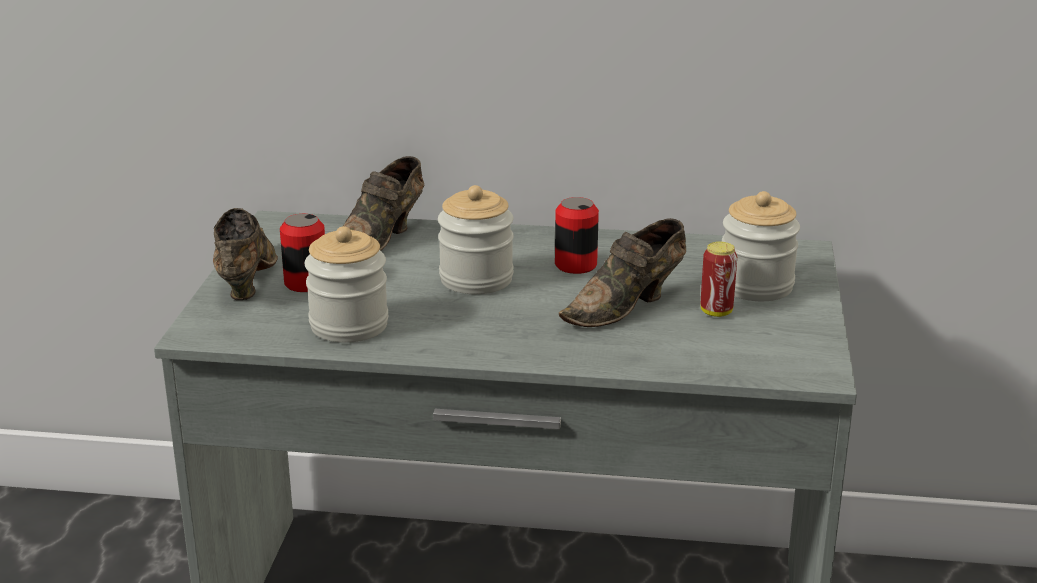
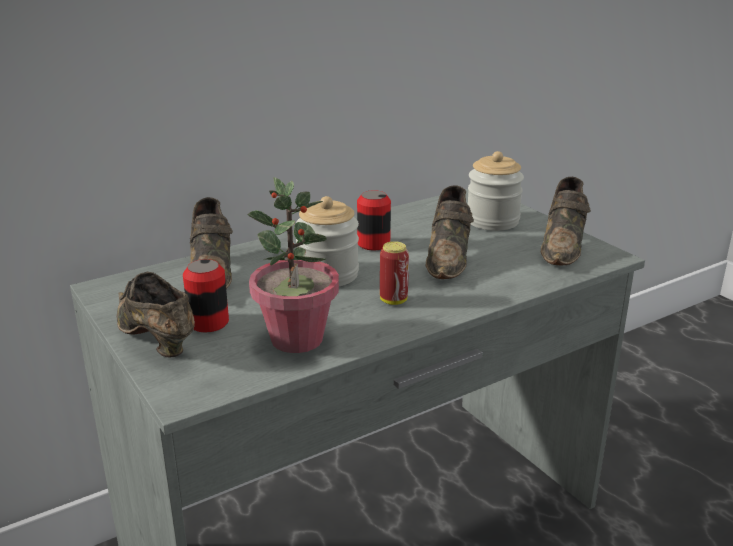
camera: 40 degrees left, 0 degrees up
jar [305,226,388,343] -> potted plant [248,177,339,353]
can [701,242,737,317] -> can moved to [380,241,409,305]
none -> brown shoe [541,177,591,265]

